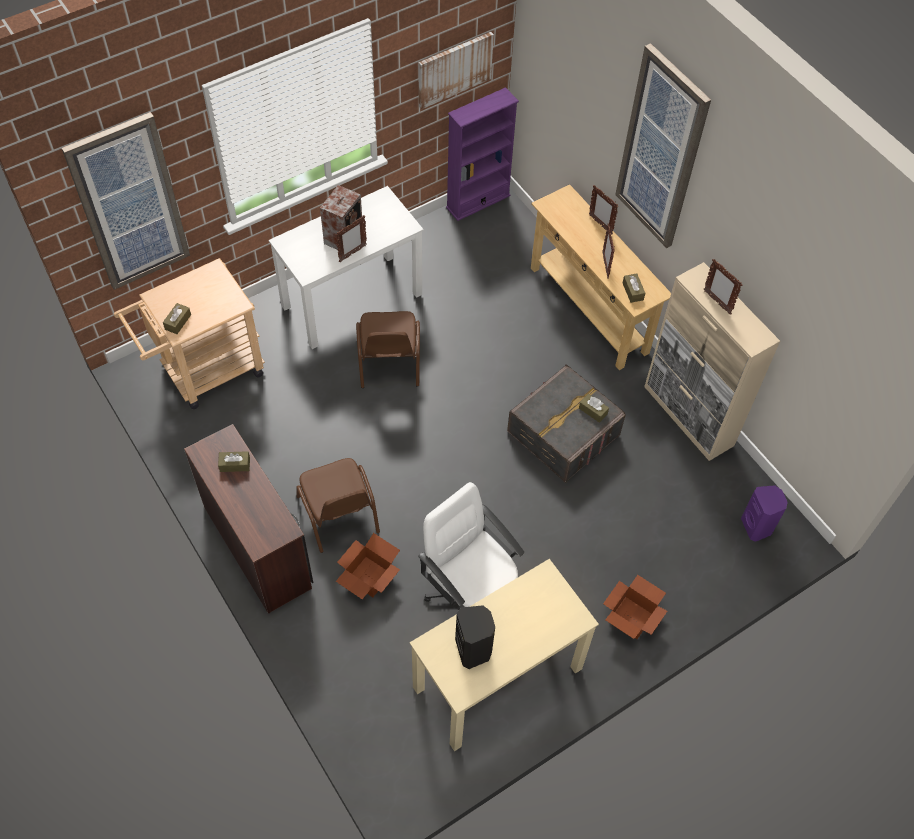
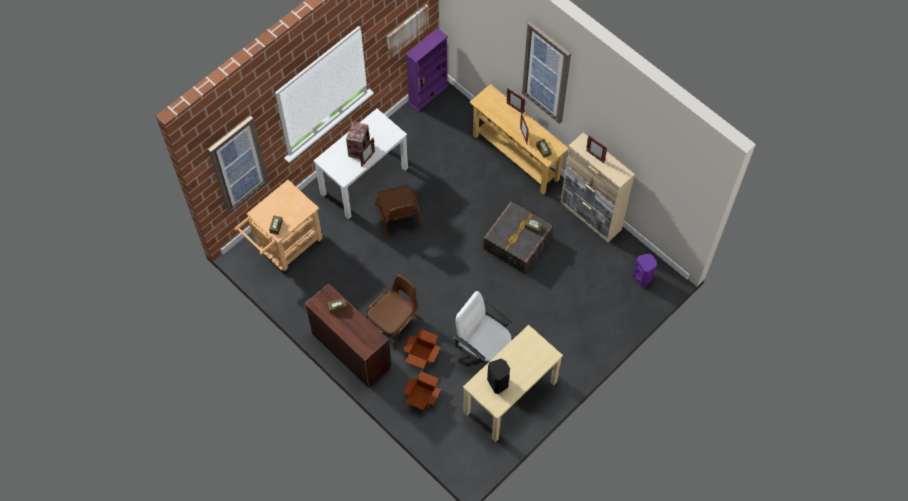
camera: 10 degrees left, 5 degrees up
brown chair [296,458,380,553] -> brown chair turned 105 degrees counterclockwise [366,274,421,349]
cardboard box [603,575,667,639] -> cardboard box moved to [403,371,441,410]

